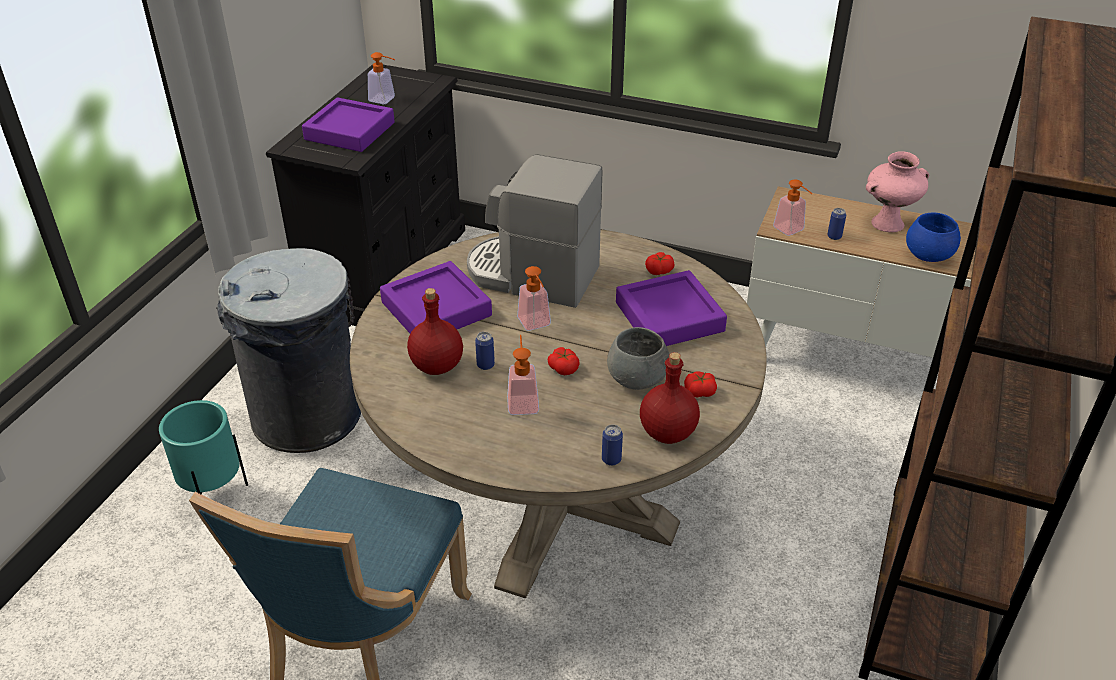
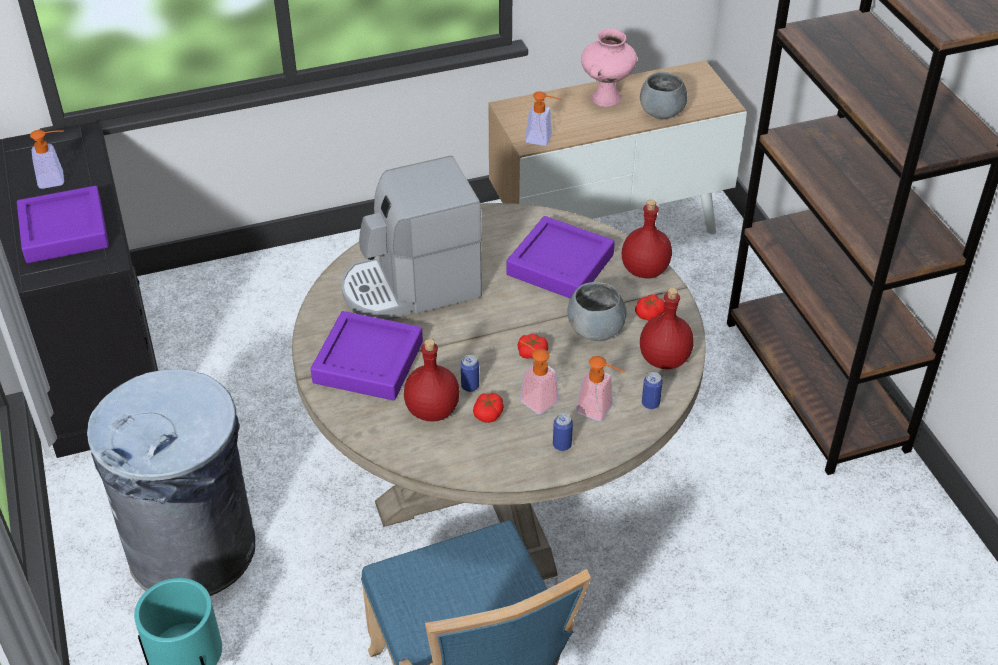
camera: 40 degrees left, 5 degrees up
soap dispenser [517,266,551,331] -> soap dispenser moved to [576,356,625,421]
tomato [645,252,675,275] -> tomato moved to [473,393,504,423]
can [827,208,846,240] -> can moved to [553,413,573,451]
blue bowl [906,213,961,262] -> grey bowl [640,72,687,119]
none -> red bottle [622,200,672,279]

